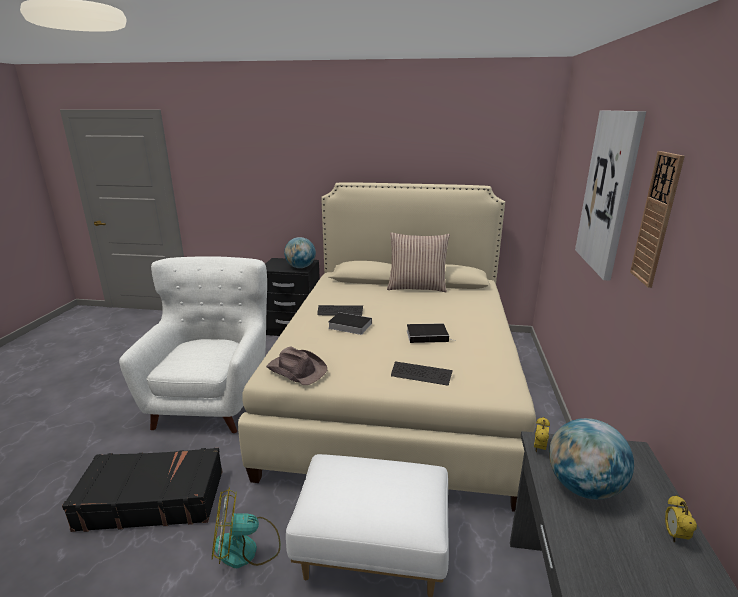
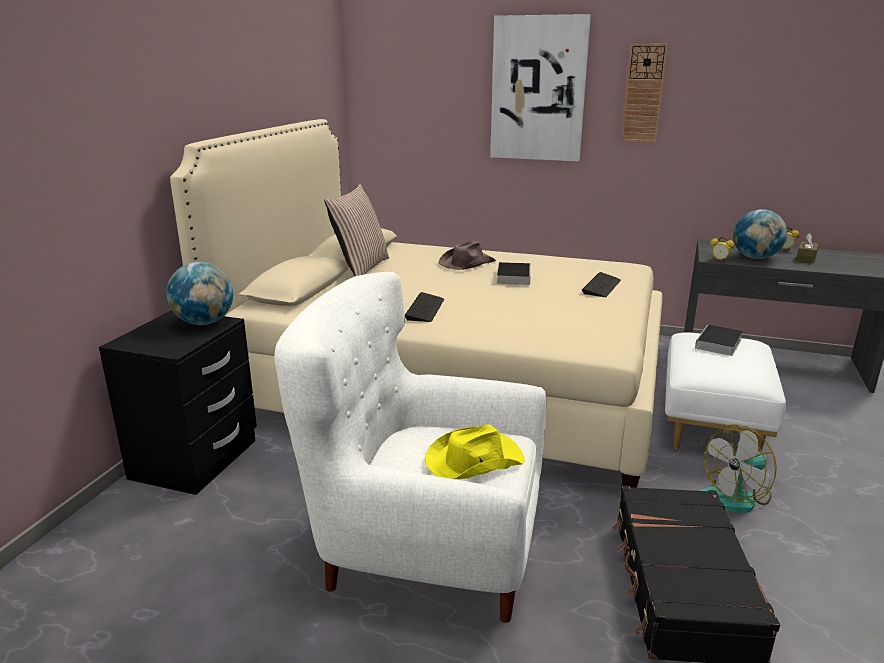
camera: 80 degrees left, 0 degrees up
fan [212,487,281,568] -> fan turned 60 degrees clockwise [701,424,777,513]
brown hat [266,346,327,385] -> brown hat moved to [439,241,496,270]
book [328,312,372,335] -> book moved to [695,325,743,356]
none -> yellow hat [425,424,525,479]
none -> brown tissue box [796,233,819,263]

